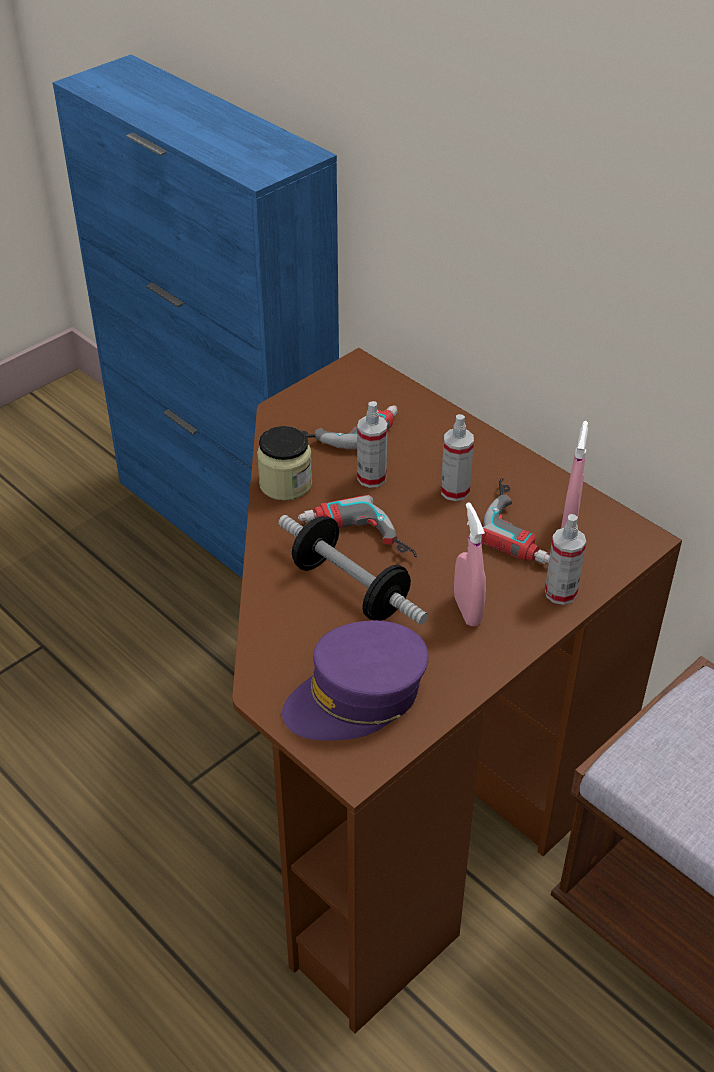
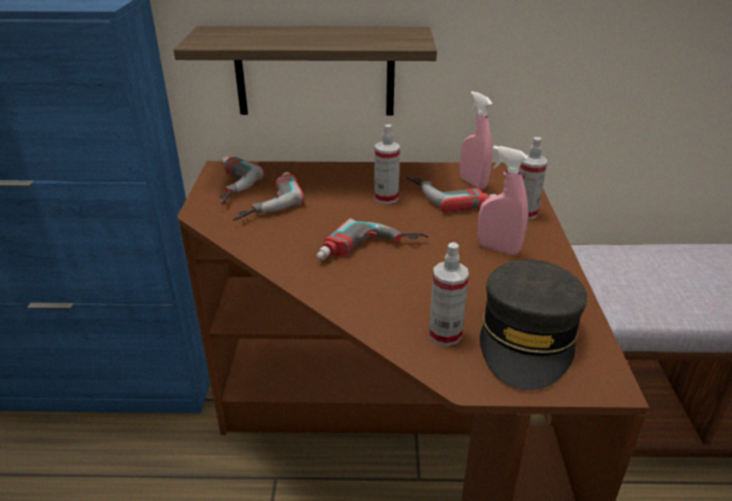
camera: 45 degrees left, 10 degrees down
jar [257,426,312,501] -> none
dumbbell [278,515,428,625] -> none
purple cap [282,621,428,740] -> grey cap [480,259,587,390]
spray bottle [357,401,388,488] -> spray bottle moved to [429,242,469,346]
none -> shelf [174,26,437,115]
none -> power drill [219,156,264,204]

